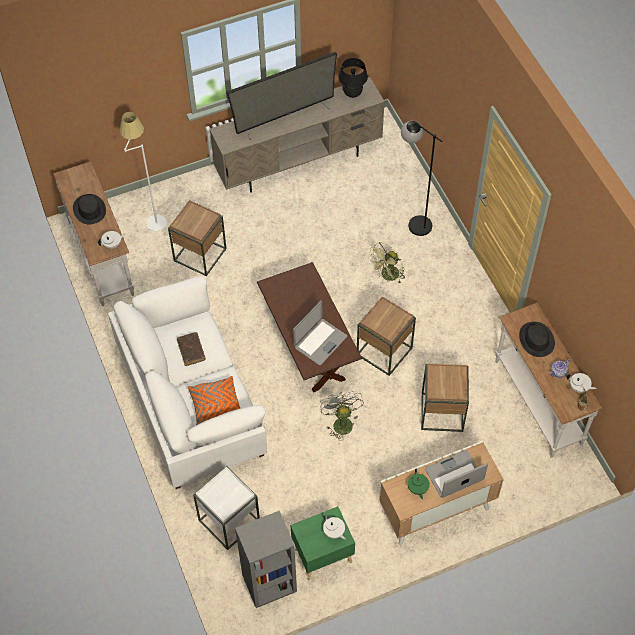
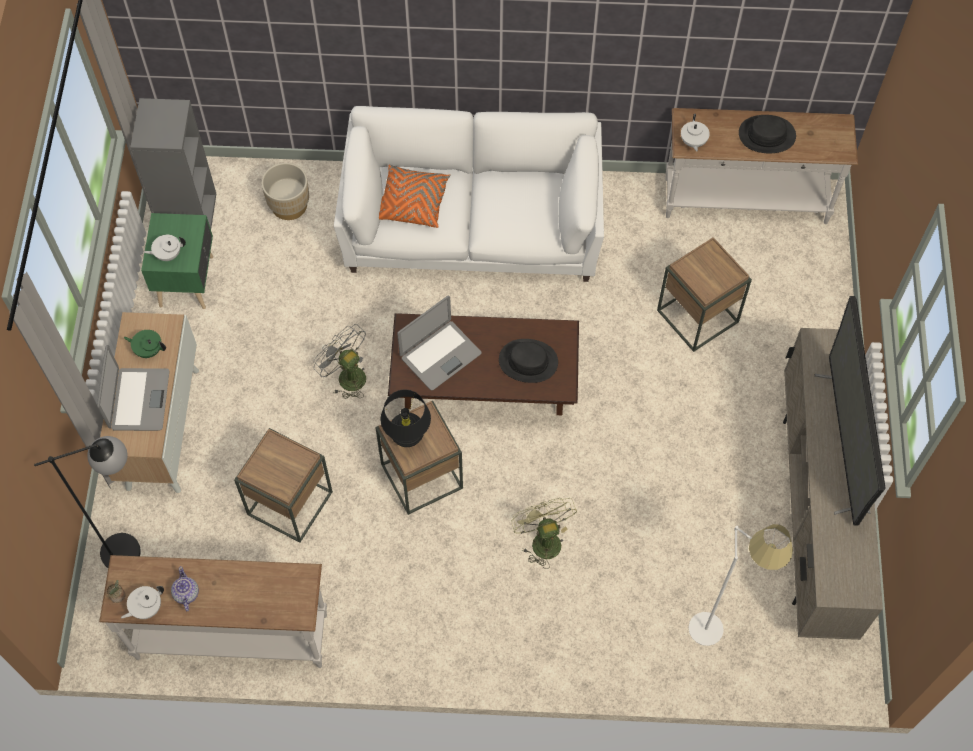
camera: 115 degrees right, 5 degrees up
white floor lamp [120,112,167,231] -> white floor lamp moved to [688,524,793,646]
brown book [177,332,206,366] -> none
white side table [193,467,260,550] -> beige planter [262,163,309,220]
laptop [293,301,347,365] -> laptop turned 105 degrees counterclockwise [397,296,481,390]
grey fan [320,391,364,441] -> grey fan turned 150 degrees counterclockwise [314,324,366,399]
black table lamp [338,58,368,98] -> black table lamp moved to [381,389,431,447]
black floor lamp [401,121,442,236] -> black floor lamp moved to [34,436,141,568]
black hat [519,322,555,357] -> black hat moved to [499,339,558,383]

